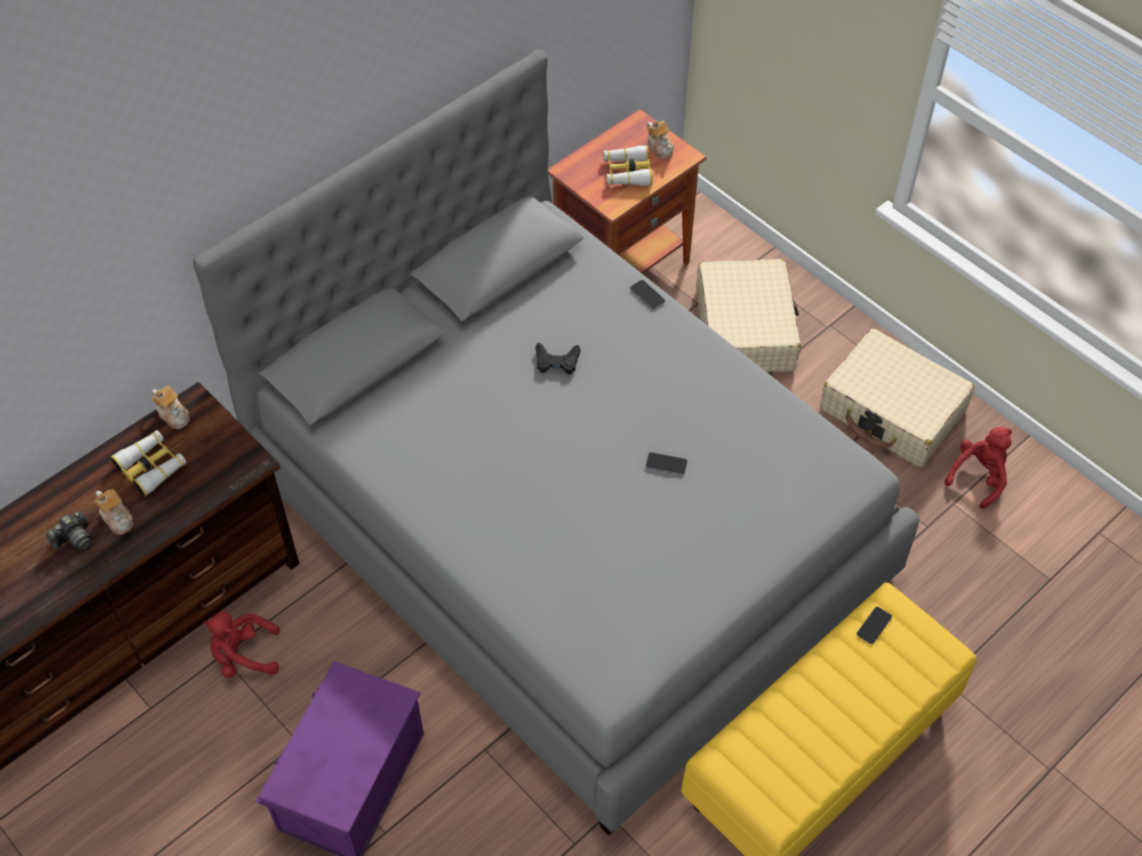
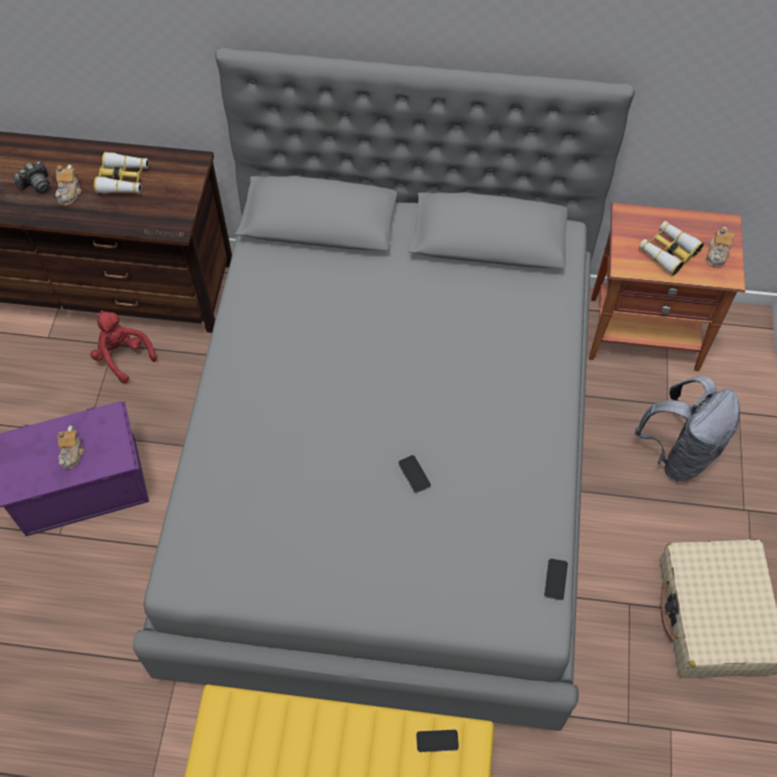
camera: 50 degrees right, 5 degrees up
camera [46,511,92,552] -> camera turned 45 degrees counterclockwise [13,161,50,193]
teapot [152,386,190,429] -> teapot moved to [57,426,84,469]
black game controller [535,343,581,375] -> none
phone [630,280,665,309] -> phone moved to [544,559,568,600]
beige suitcase [696,259,801,372] -> grey backpack [635,376,740,482]
red plush toy [944,427,1012,509] -> none

